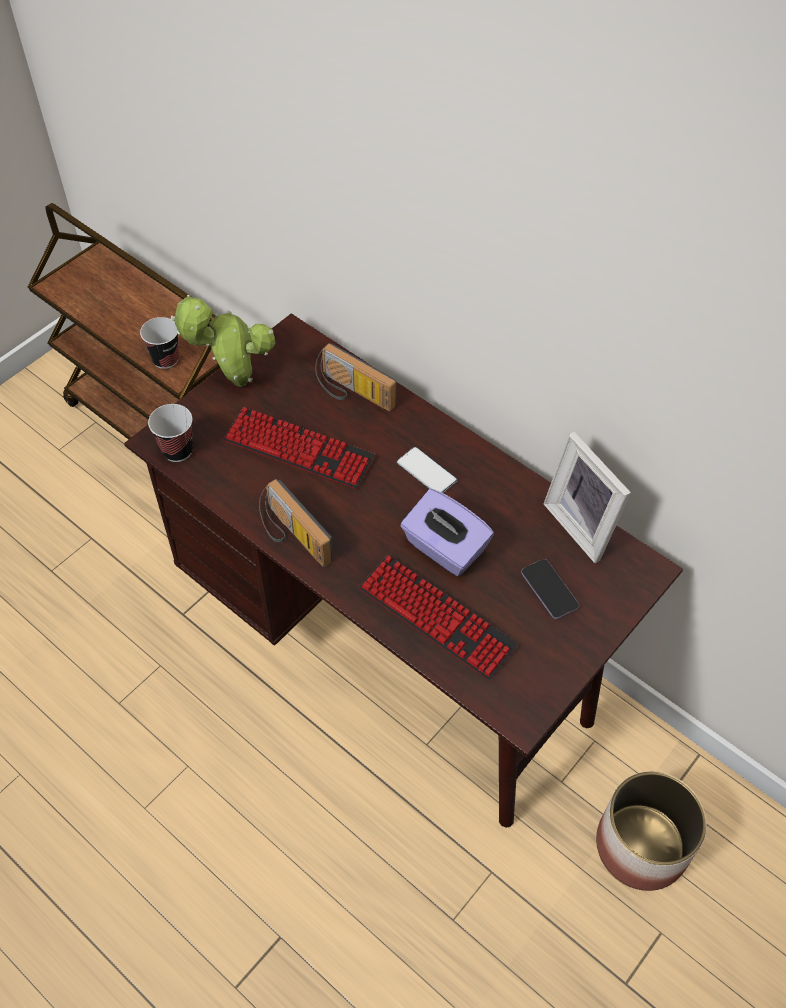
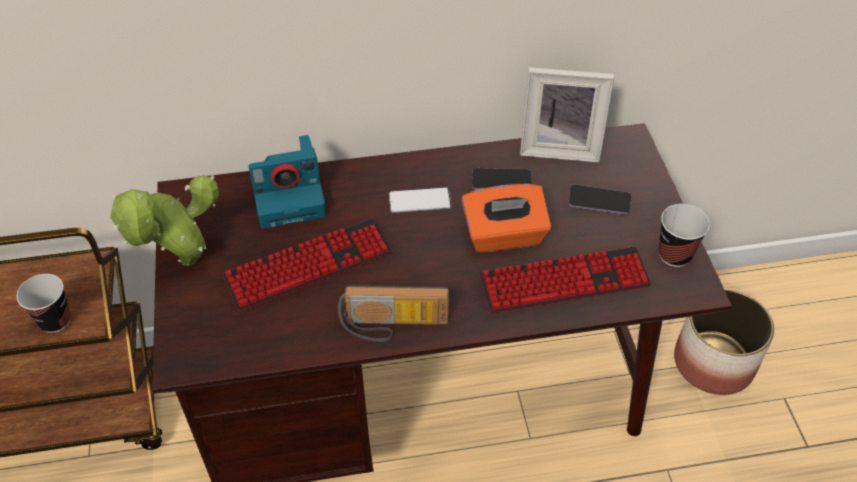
camera: 50 degrees left, 5 degrees down
cup [148,404,193,462] -> cup moved to [658,204,710,267]
radio [315,343,396,411] -> camera [249,135,326,229]
purple tissue box [401,489,494,576] -> orange tissue box [461,184,551,253]
none -> phone [472,168,532,190]

